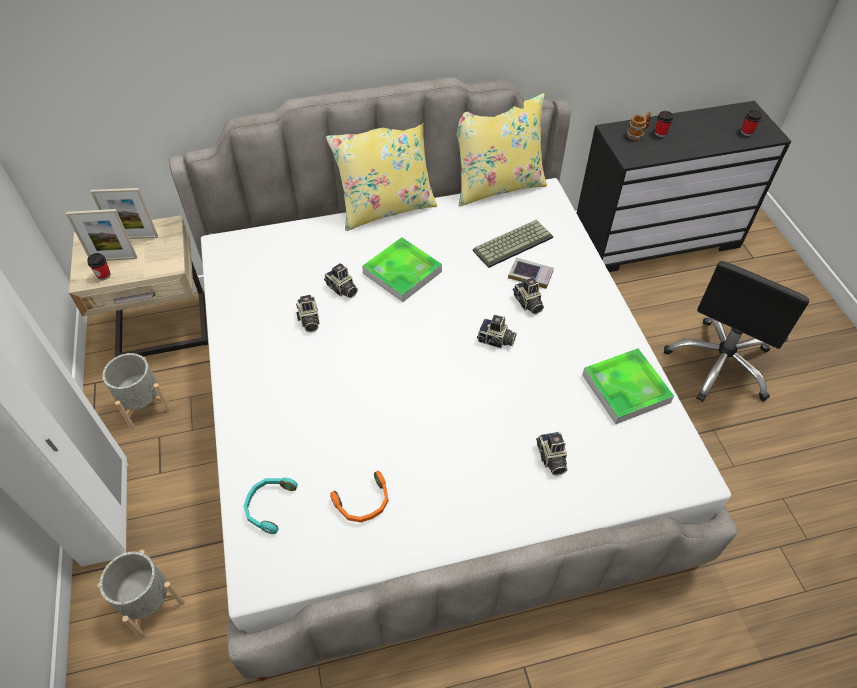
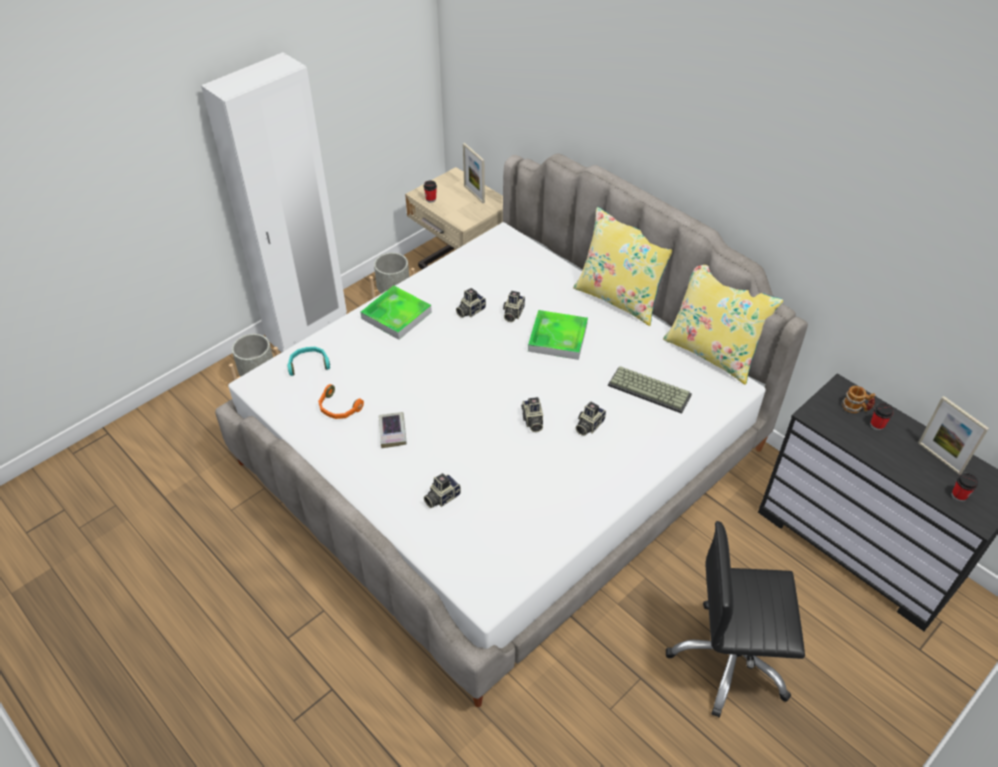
camera: 60 degrees right, 5 degrees down
picture frame [66,209,137,261] -> picture frame moved to [918,396,989,475]
book [508,258,554,289] -> book moved to [379,412,407,448]
tray [582,348,674,424] -> tray moved to [361,286,432,340]

